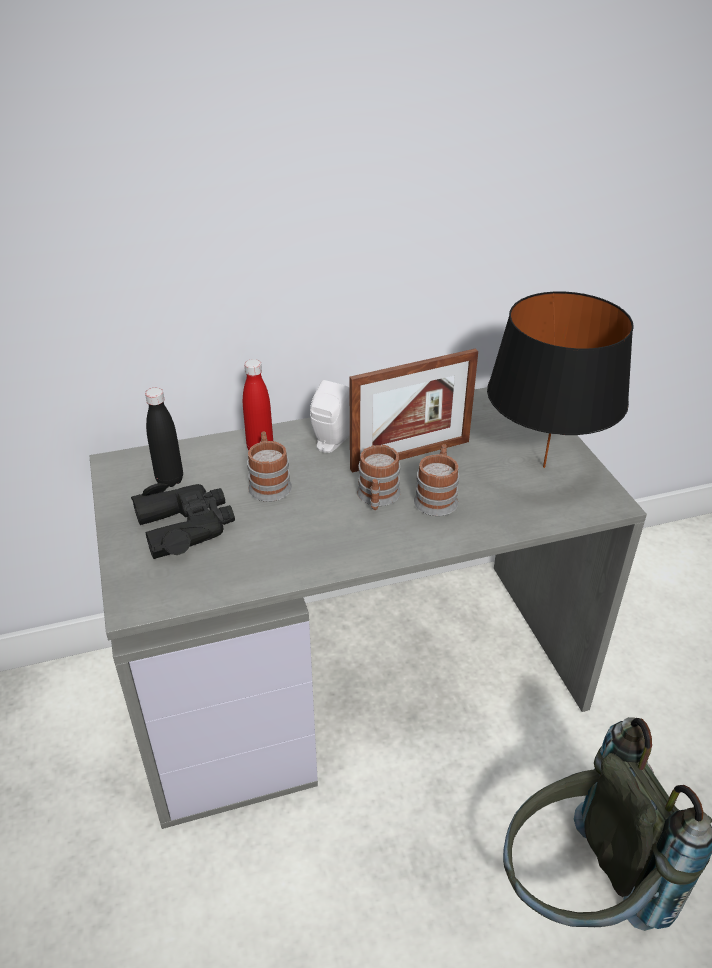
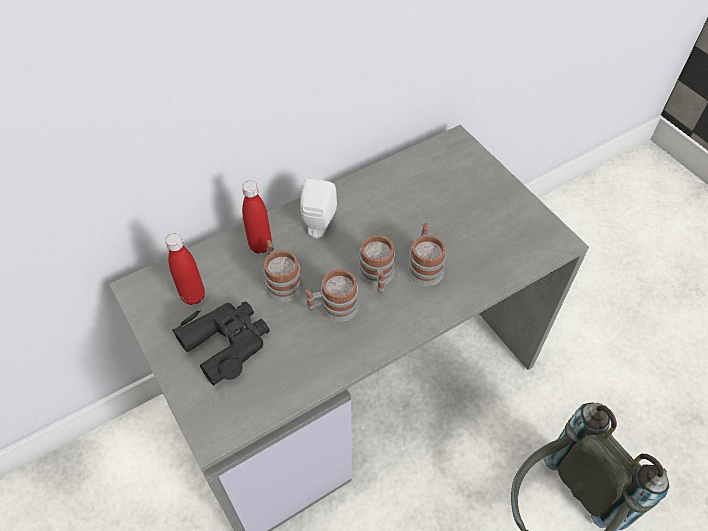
camera: 15 degrees left, 15 degrees up
black bottle [145,388,183,487] -> red bottle [165,233,205,305]
picture frame [349,348,478,473] -> none
black table lamp [487,292,634,468] -> none
none -> mug [305,269,359,322]

